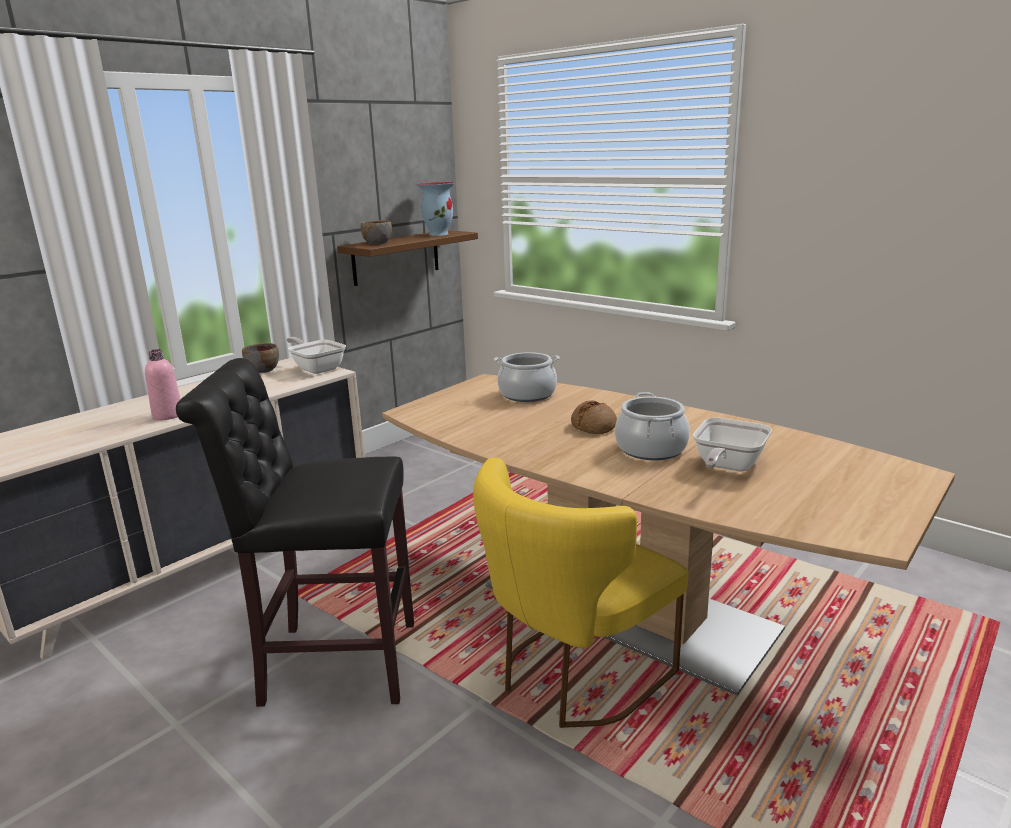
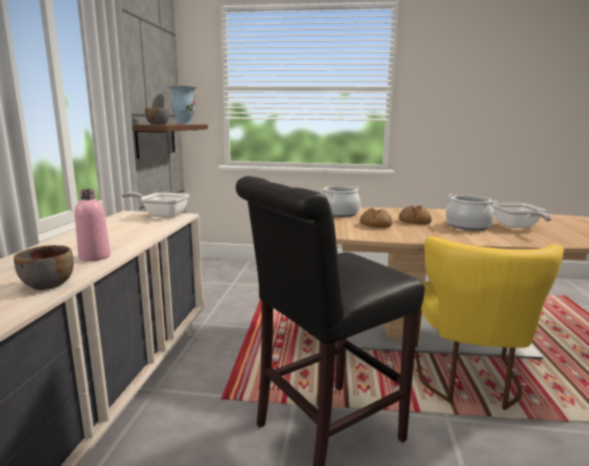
camera: 35 degrees left, 5 degrees down
grey bowl [242,343,279,373] -> grey bowl moved to [14,245,74,290]
none -> bread [360,208,392,228]

